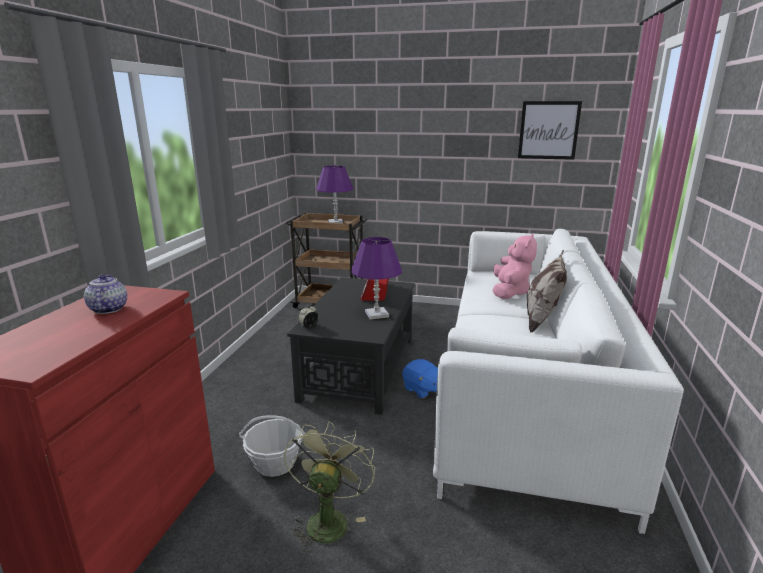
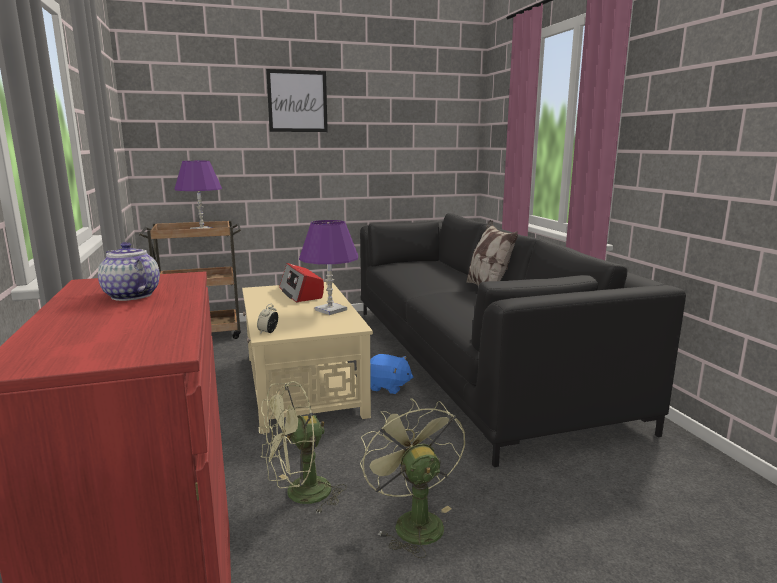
camera: 30 degrees left, 5 degrees down
basket [239,415,305,477] -> green fan [259,381,347,514]
black coffee table [287,277,415,415] -> beige coffee table [242,282,373,434]
white sofa [433,229,684,534] -> black sofa [360,213,686,467]
pink plush toy [492,234,537,299] -> none
picture [518,101,582,160] -> picture moved to [266,69,328,132]

